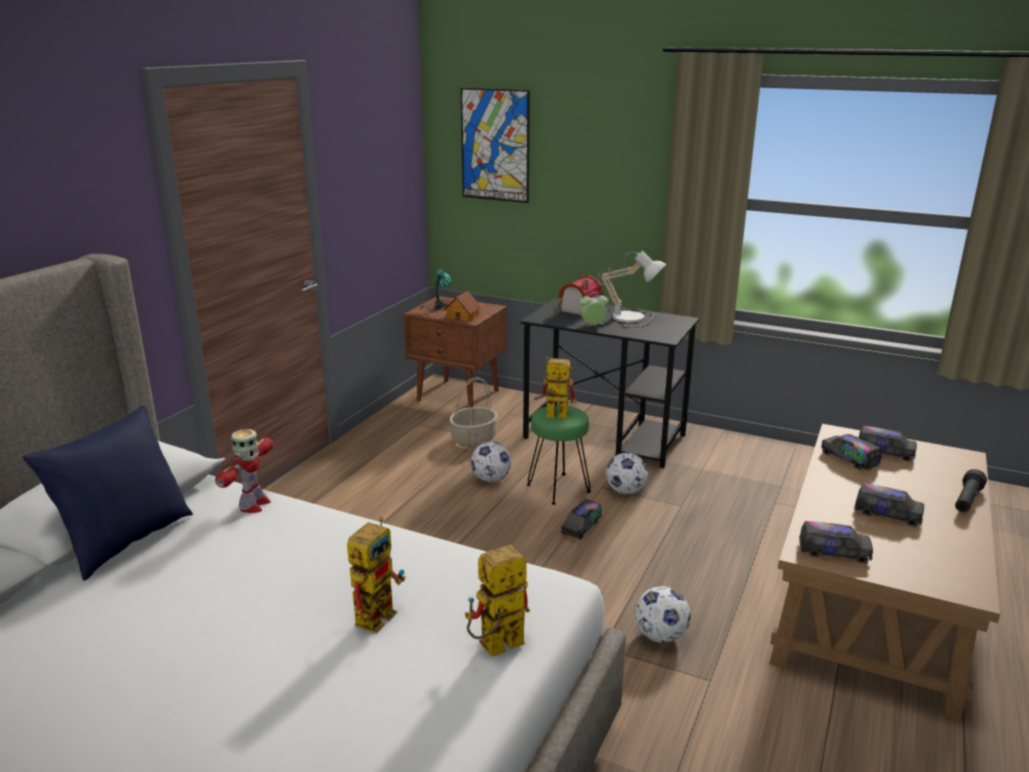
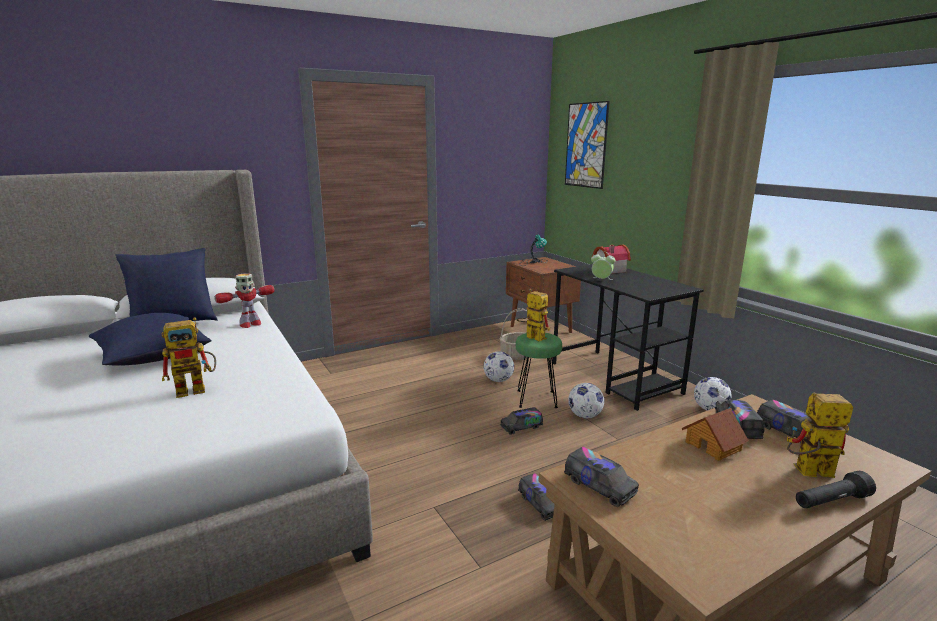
camera: 35 degrees right, 5 degrees down
toy house [443,291,482,322] -> toy house moved to [681,408,749,461]
toy robot [465,545,530,657] -> toy robot moved to [787,393,853,478]
table lamp [599,251,666,327] -> none
football [635,586,691,643] -> football moved to [694,377,732,411]
toy truck [854,483,924,527] -> toy truck moved to [518,473,555,521]
none -> blue pillow [89,313,211,366]

